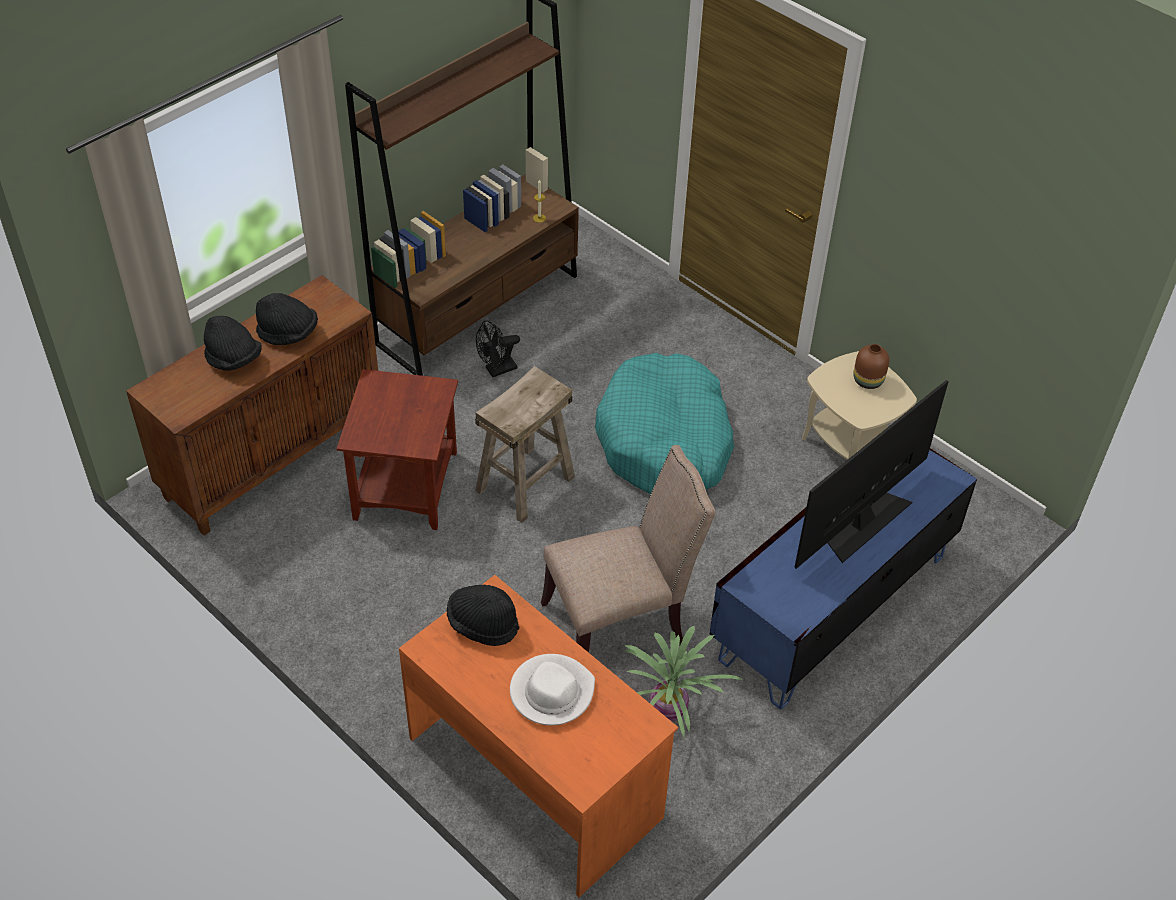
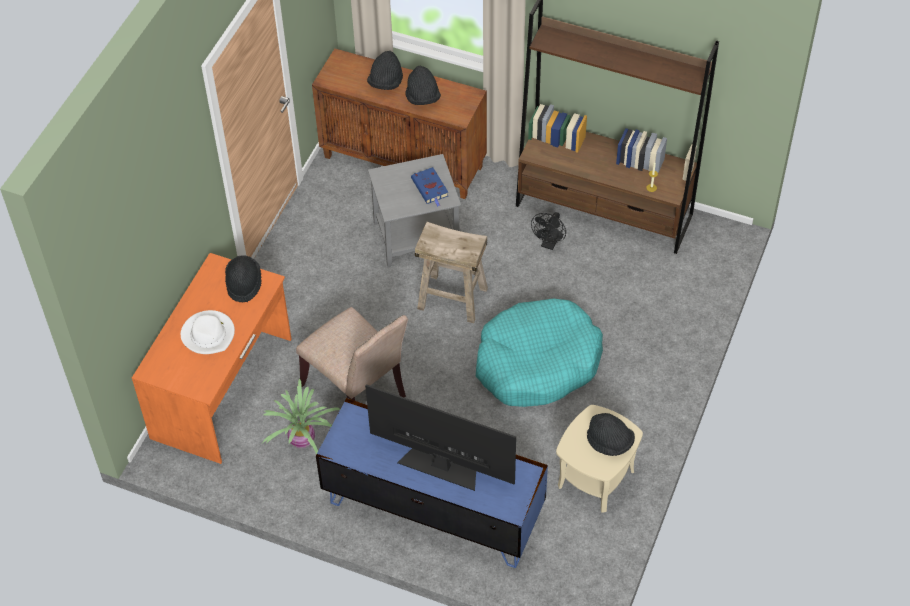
camera: 70 degrees right, 5 degrees up
brown side table [336,369,458,530] -> grey side table [368,154,461,267]
black fan [476,321,520,377] -> black fan turned 105 degrees counterclockwise [531,212,566,250]
brown vase [853,344,889,389] -> black hat [587,413,635,456]
none -> blue book [411,167,448,207]

